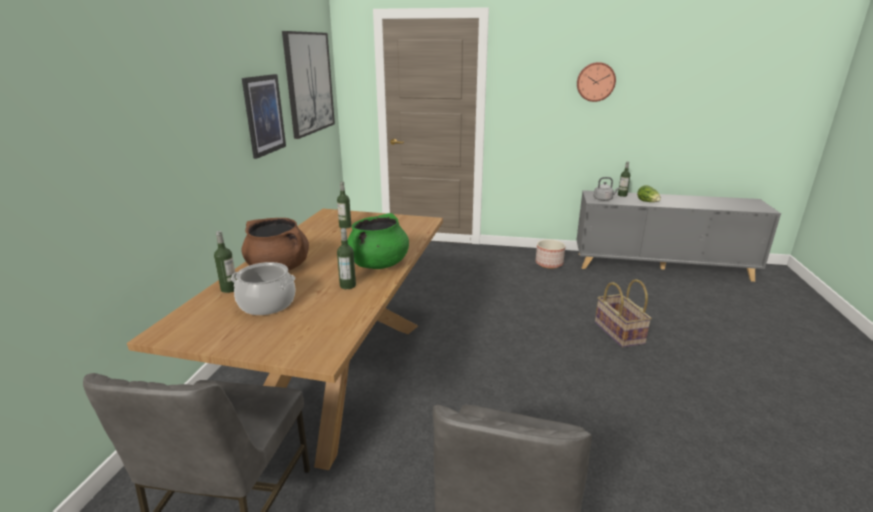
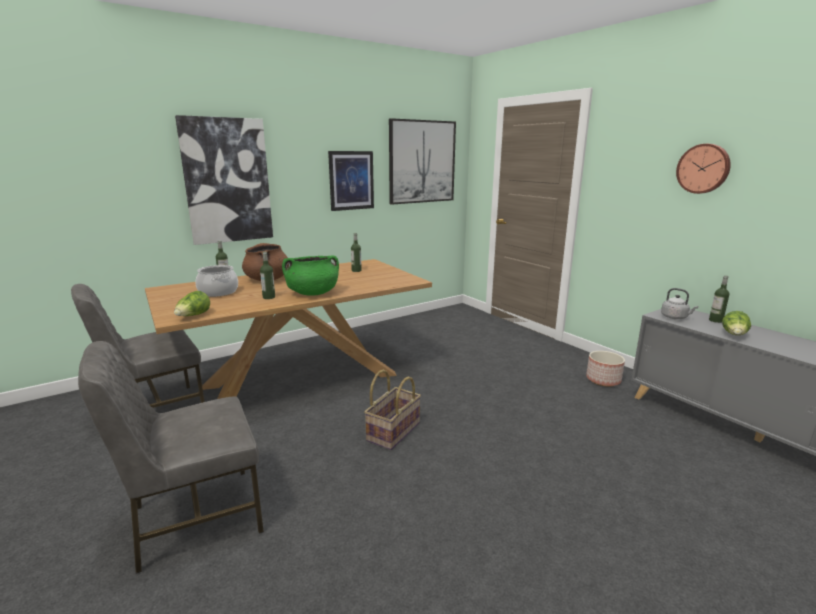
camera: 45 degrees right, 5 degrees down
basket [595,279,652,348] -> basket moved to [364,370,421,450]
none -> lettuce [174,291,210,316]
none -> picture [175,115,273,245]

